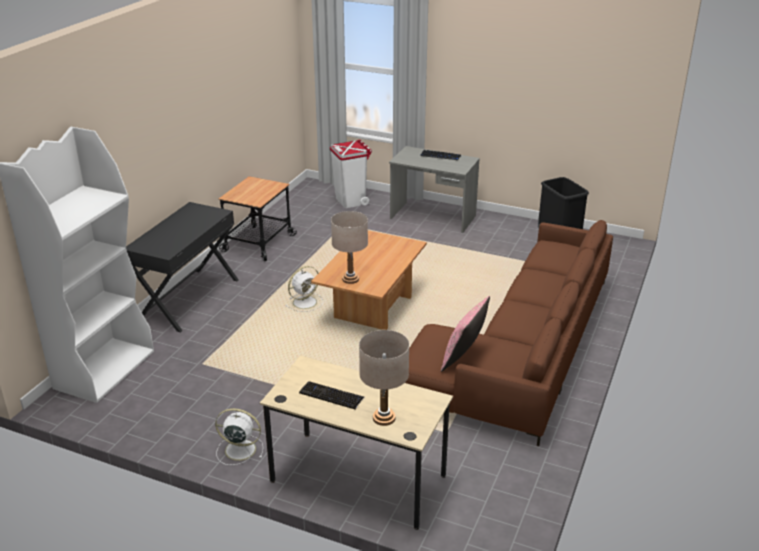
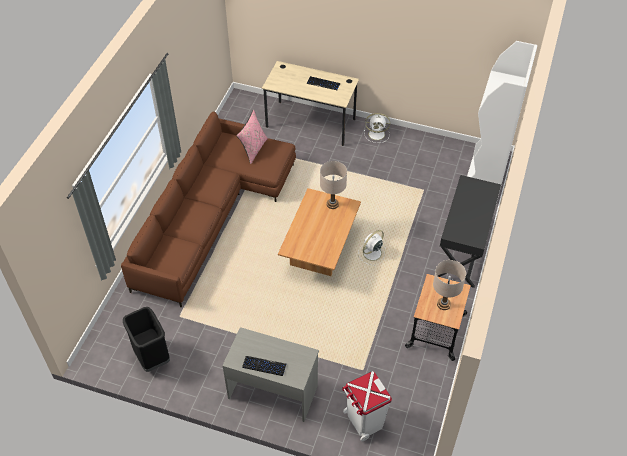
camera: 175 degrees right, 20 degrees up
beige table lamp [359,330,409,426] -> beige table lamp moved to [433,260,466,310]

